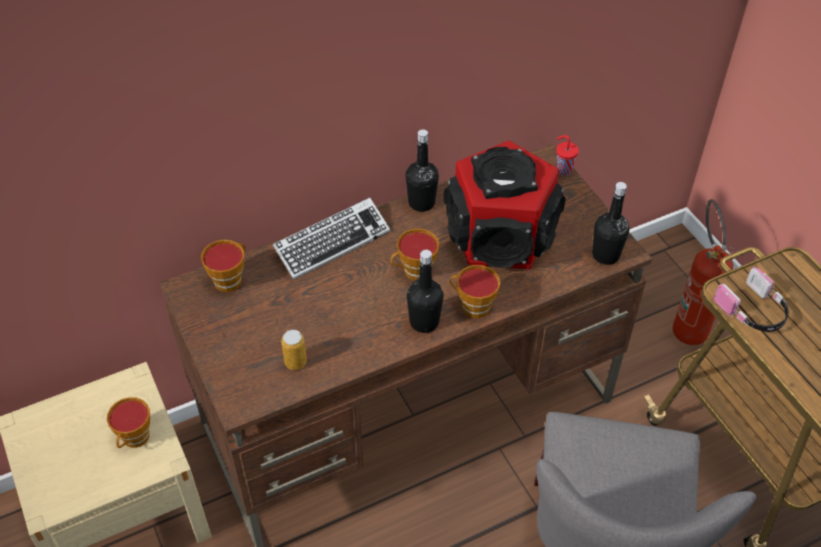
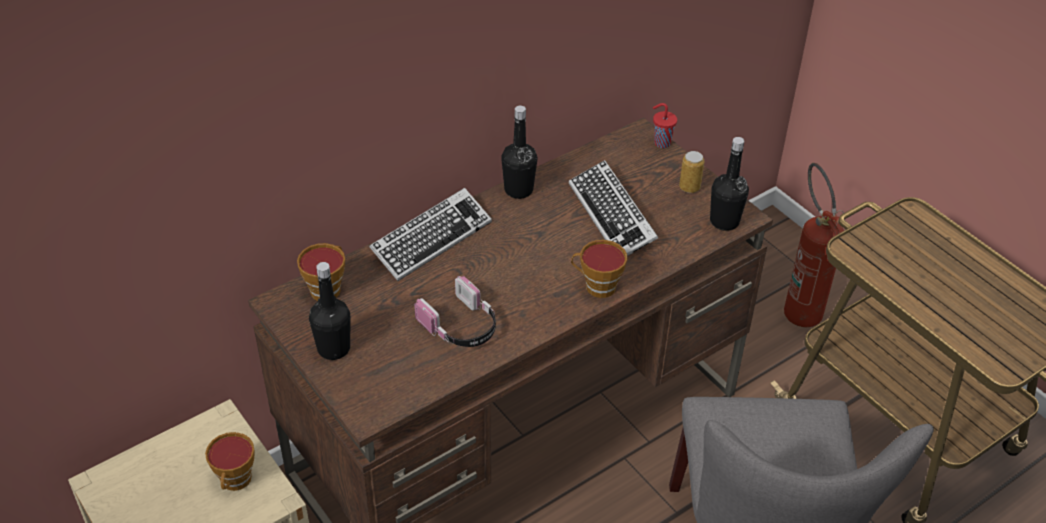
camera: 10 degrees left, 5 degrees down
can [281,330,307,370] -> can moved to [679,151,705,193]
cup [390,229,439,280] -> none
black bottle [407,250,443,333] -> black bottle moved to [309,262,350,360]
speaker [444,140,566,269] -> keyboard [569,160,658,256]
headphones [714,267,789,332] -> headphones moved to [414,276,496,347]

